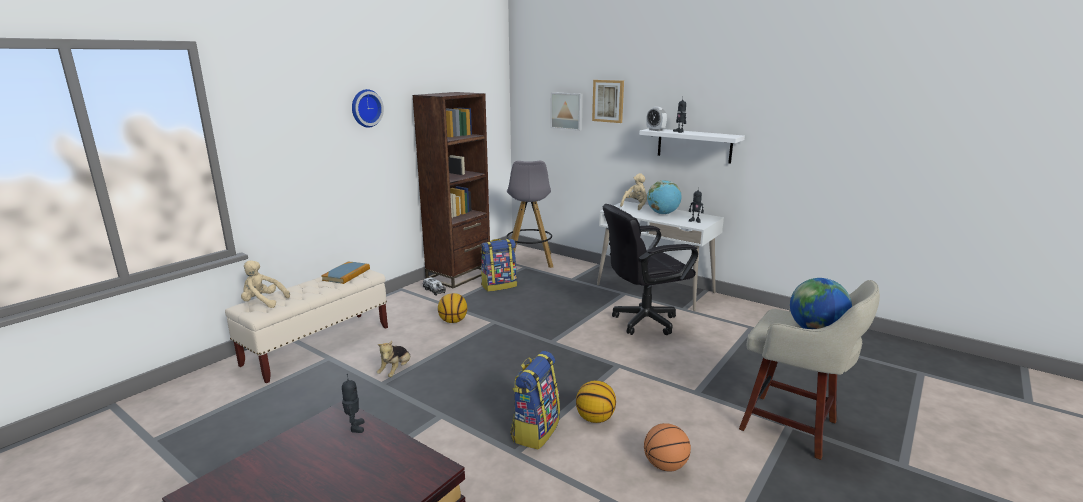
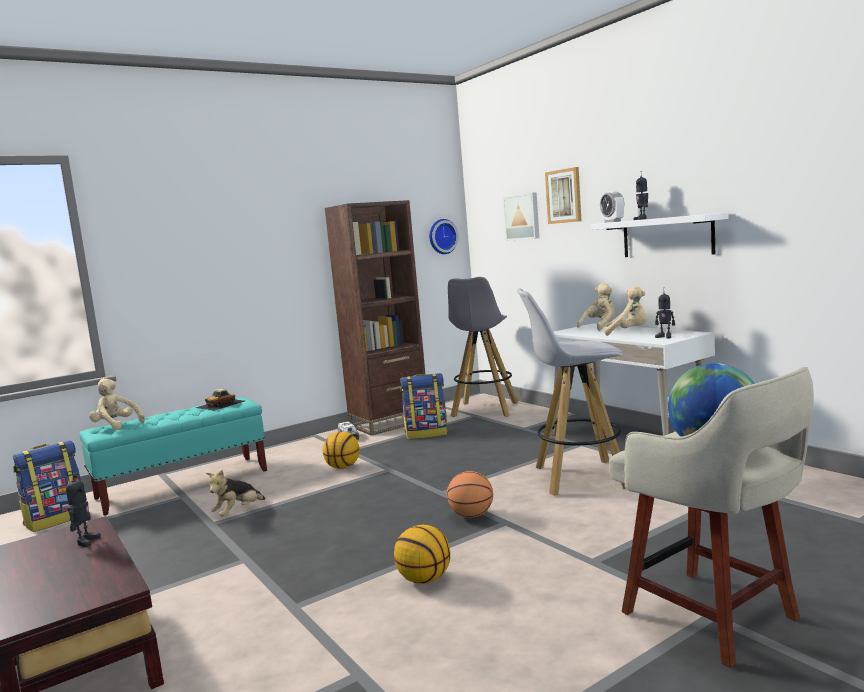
camera: 20 degrees right, 10 degrees down
beige bench [225,269,388,383] -> turquoise bench [79,397,267,516]
book [321,262,370,284] -> toy car [196,389,245,411]
wall clock [352,89,384,128] -> wall clock moved to [429,219,459,254]
backpack [510,351,560,450] -> backpack moved to [13,440,82,532]
black office chair [603,204,698,335] -> white stool [517,288,626,496]
basketball [644,423,691,472] -> basketball moved to [447,471,493,518]
globe [647,180,681,214] -> beige plush toy [604,286,647,336]

